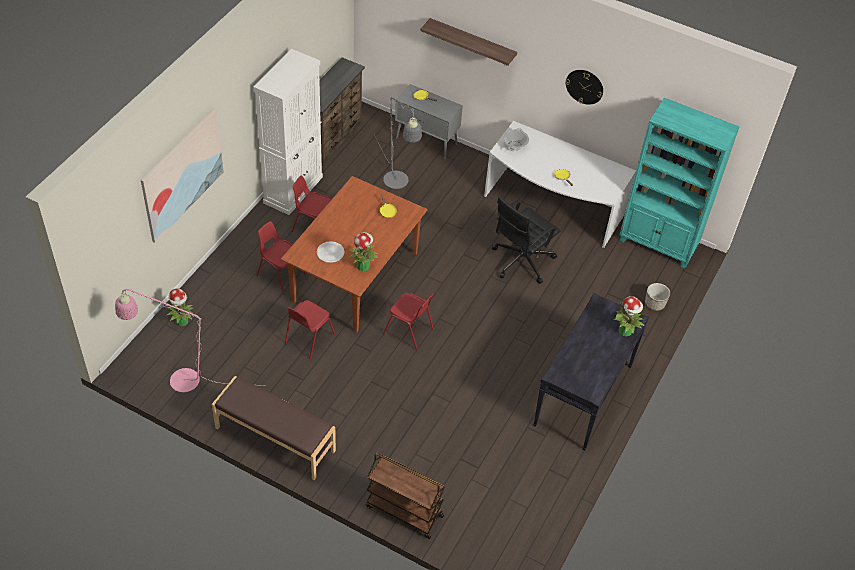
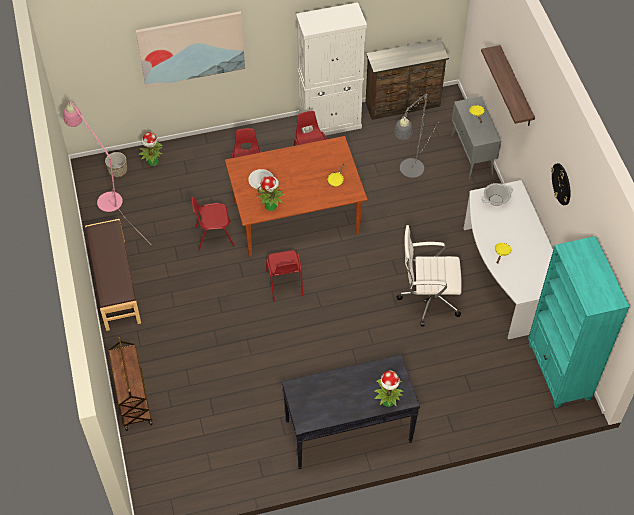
camera: 50 degrees right, 5 degrees up
black office chair [492,196,561,284] -> white office chair [397,225,462,326]
planter [645,283,670,311] -> planter moved to [105,152,127,177]

